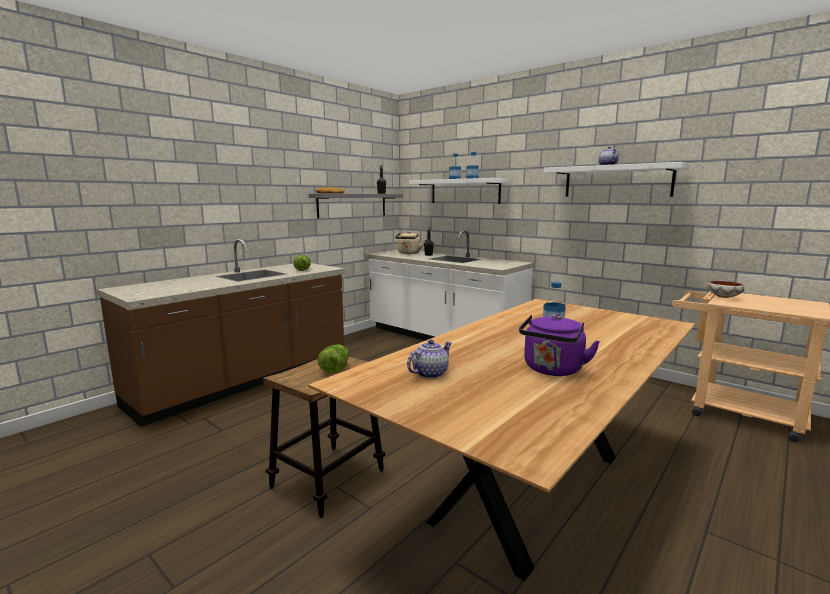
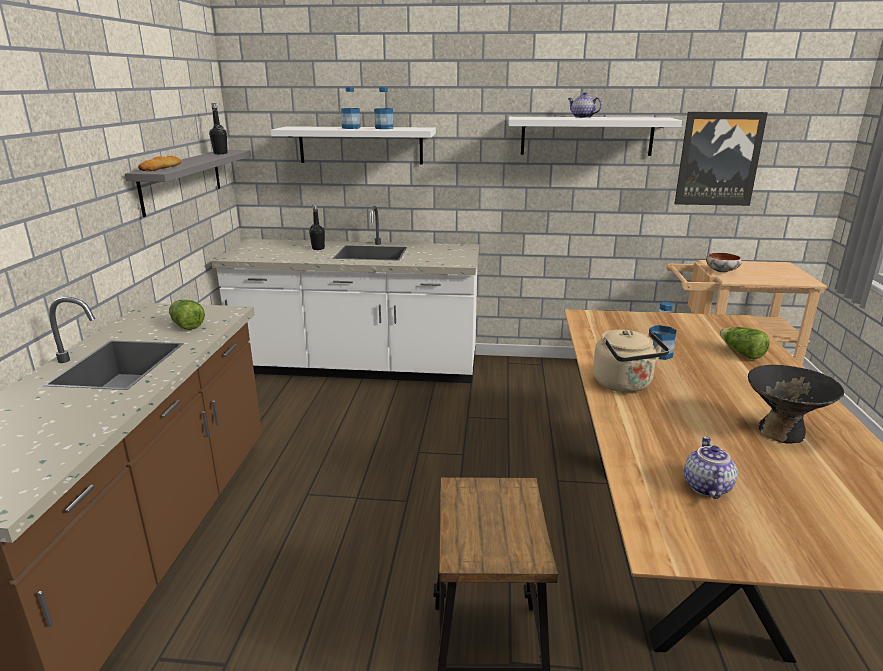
camera: 35 degrees left, 10 degrees up
lettuce [318,344,349,374] -> lettuce moved to [720,327,770,360]
beige kettle [395,232,424,254] -> beige kettle moved to [593,330,670,392]
purple kettle [519,314,600,376] -> black bowl [748,365,844,443]
none -> picture [675,112,768,206]

